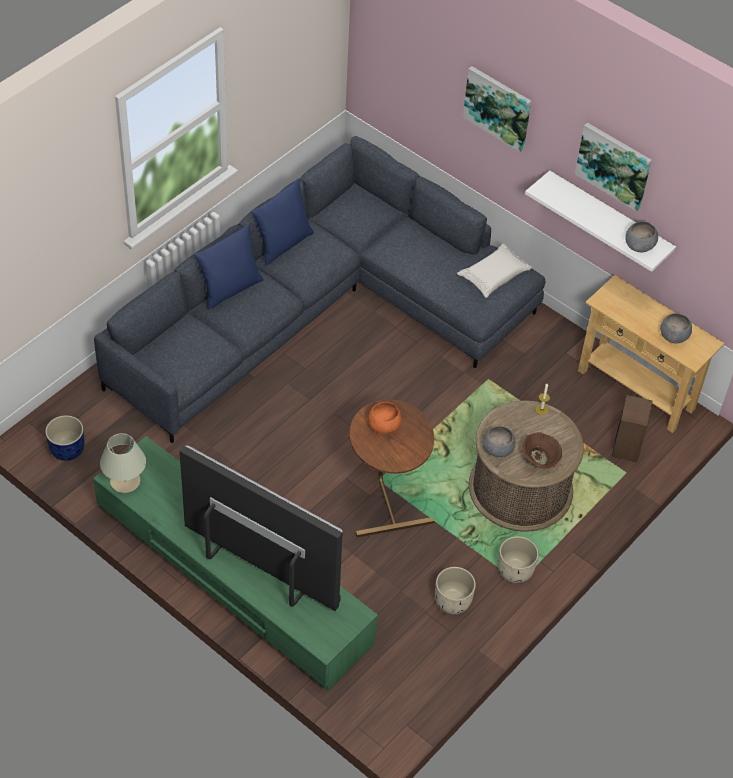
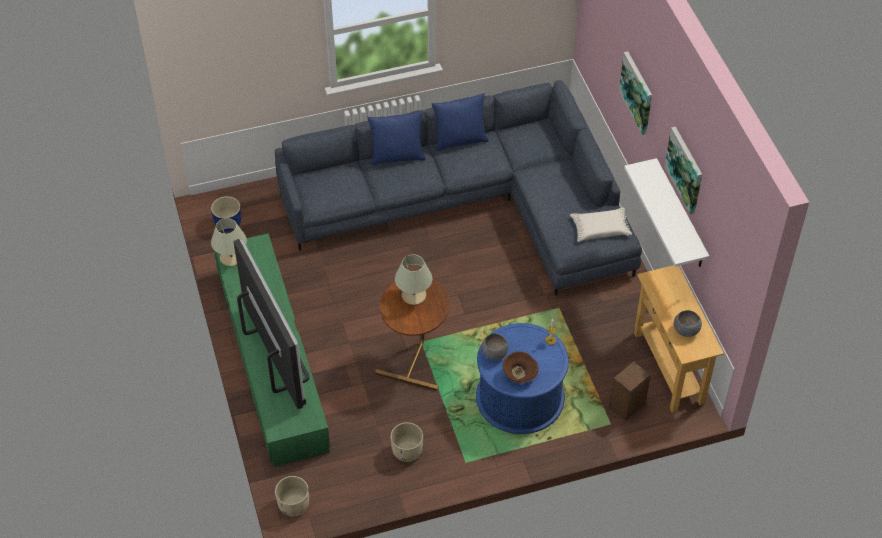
camera: 35 degrees right, 0 degrees up
orange bowl [368,402,401,434] -> beige table lamp [395,254,432,305]
brown coffee table [469,401,584,531] -> blue coffee table [476,323,569,434]
beige planter [498,536,539,584] -> beige planter moved to [275,476,309,517]
grey bowl [625,221,658,252] -> none

